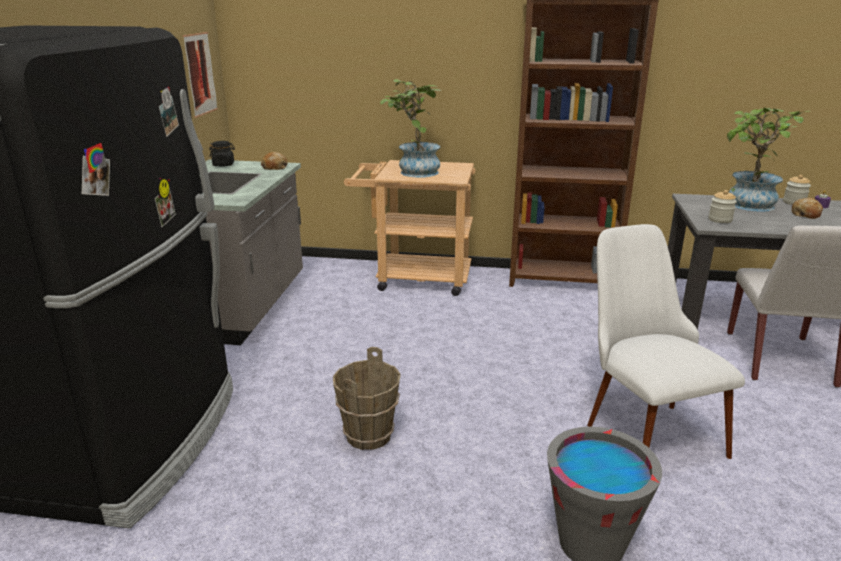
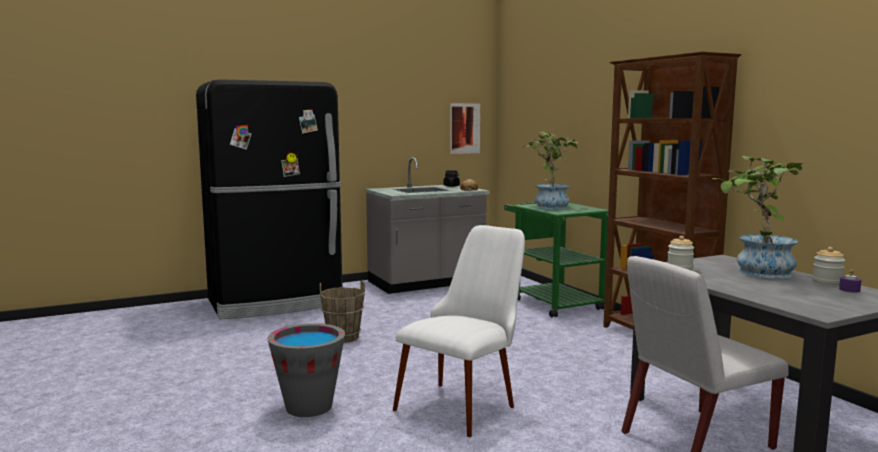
camera: 55 degrees right, 15 degrees down
beige cart [344,160,476,296] -> green cart [504,202,608,317]
bread [792,198,823,219] -> none

